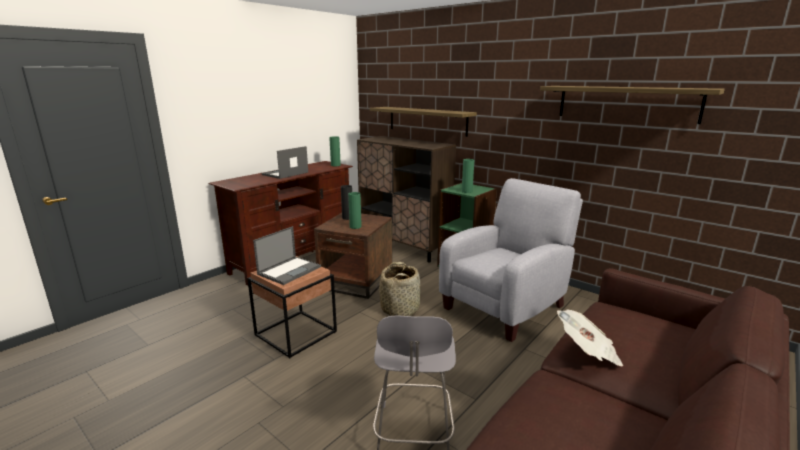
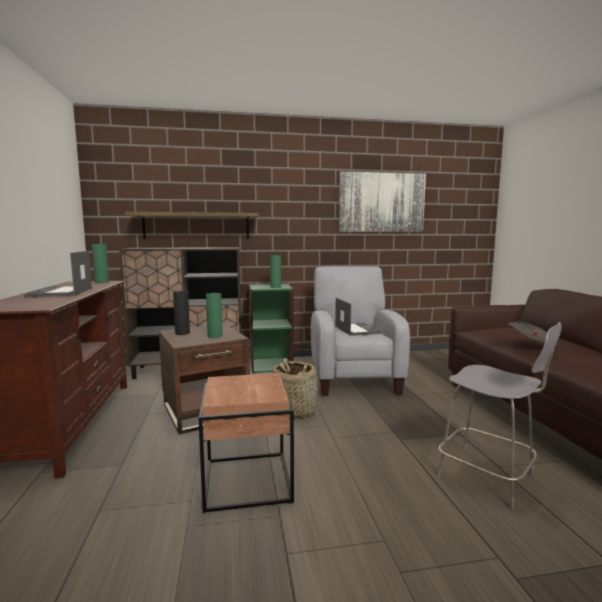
camera: 50 degrees left, 10 degrees down
laptop [253,226,321,285] -> laptop moved to [335,298,381,336]
shelf [540,86,725,124] -> picture [339,171,426,232]

